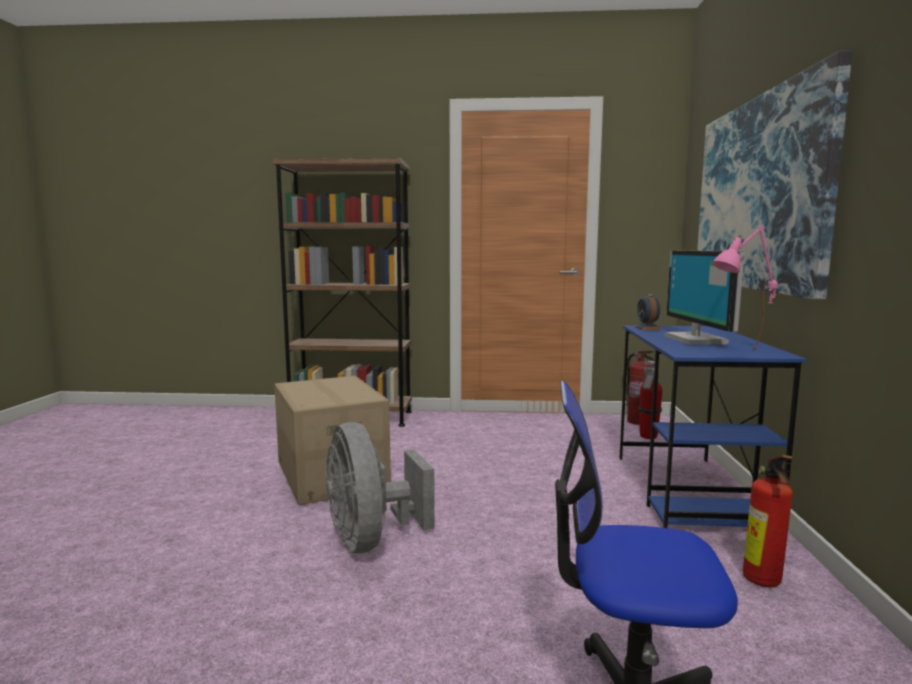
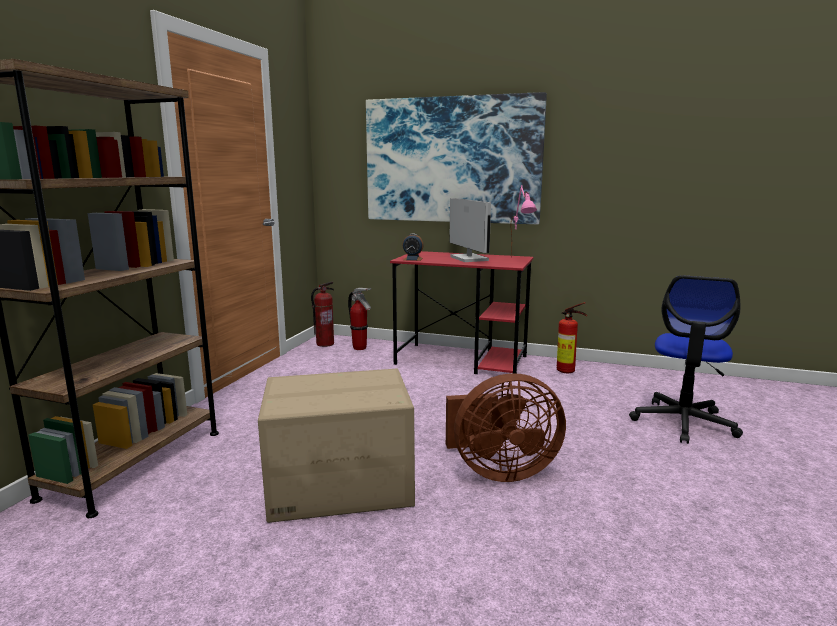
camera: 75 degrees left, 5 degrees up
grey fan [326,422,435,553] -> brown fan [446,373,566,482]
blue desk [620,325,807,528] -> red desk [390,251,534,374]
monitor [664,250,744,345] -> monitor turned 120 degrees counterclockwise [449,198,491,262]

